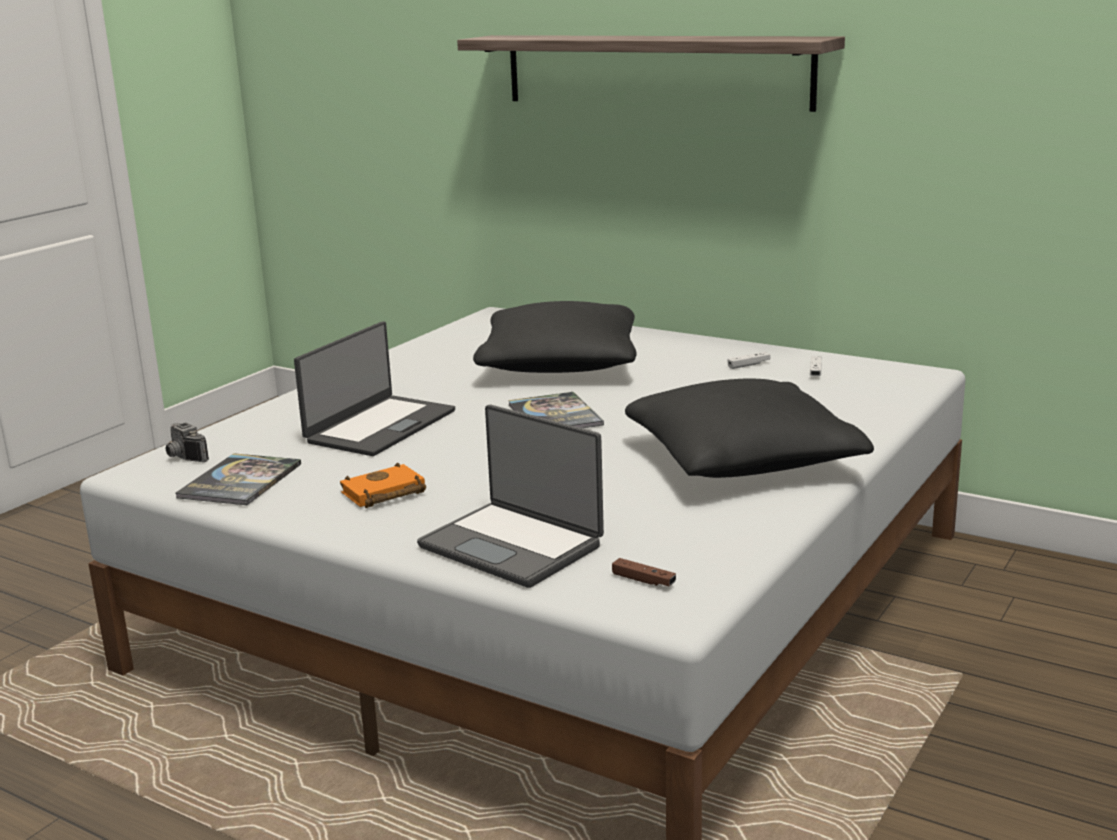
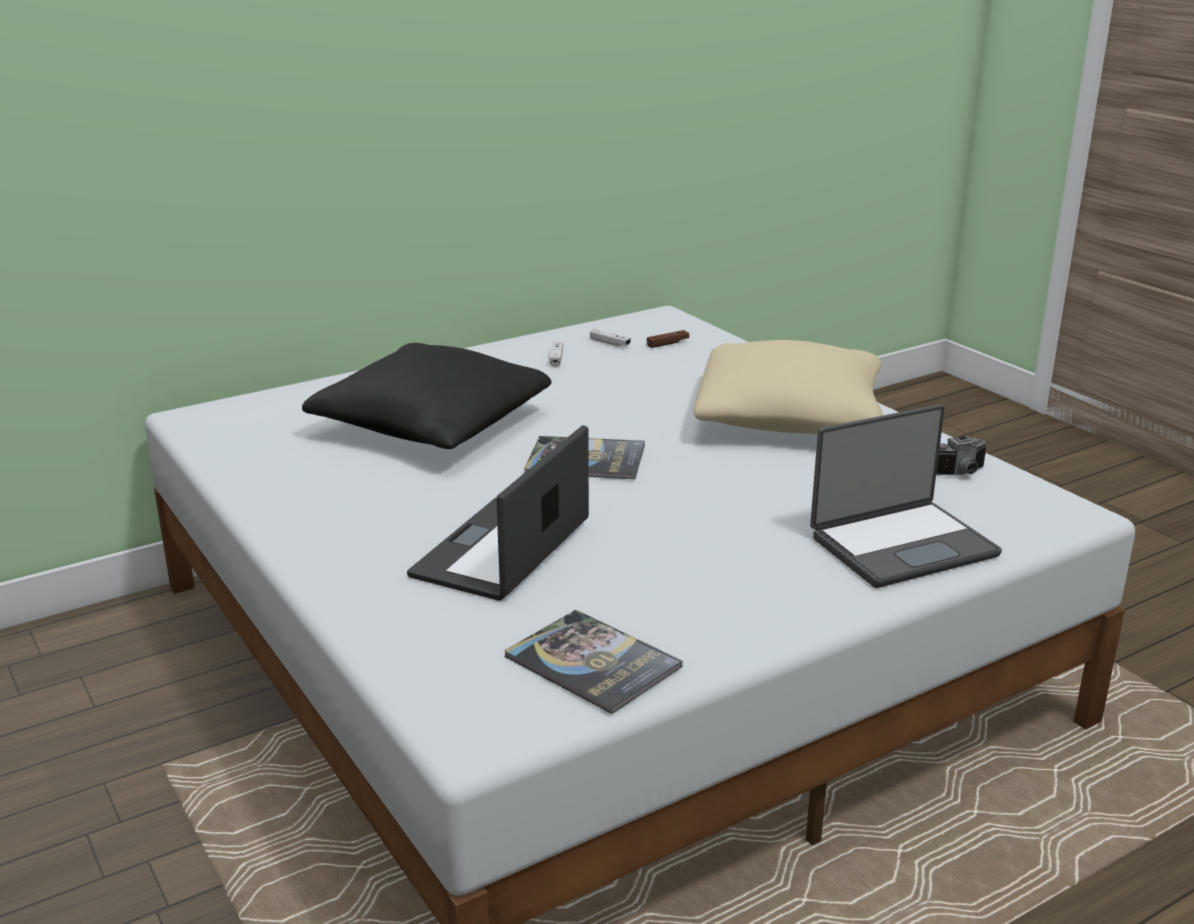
camera: 65 degrees left, 5 degrees up
camera [166,423,209,462] -> camera moved to [936,435,987,475]
laptop [294,321,455,456] -> laptop turned 120 degrees counterclockwise [407,425,589,601]
orange book [340,462,426,508] -> none
shelf [457,35,845,112] -> none
brown game controller [612,558,676,586] -> brown game controller moved to [647,330,689,348]
black pillow [625,379,874,478] -> beige pillow [694,340,883,434]

